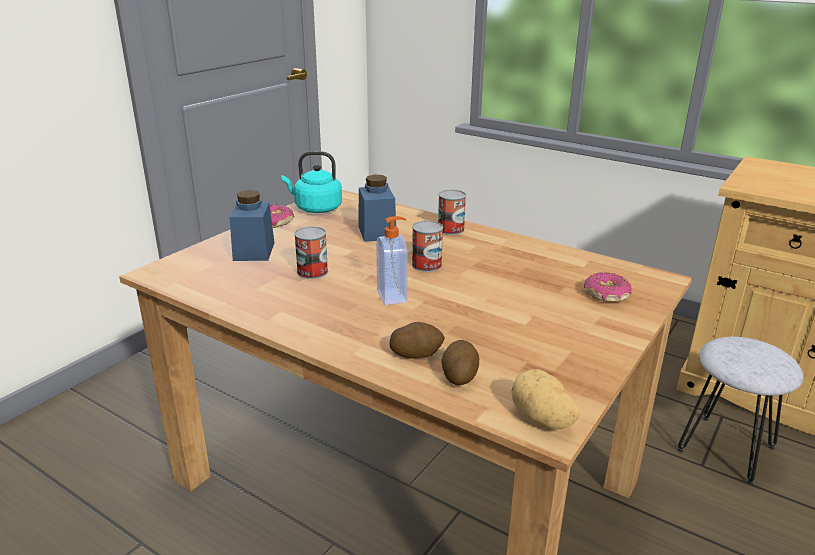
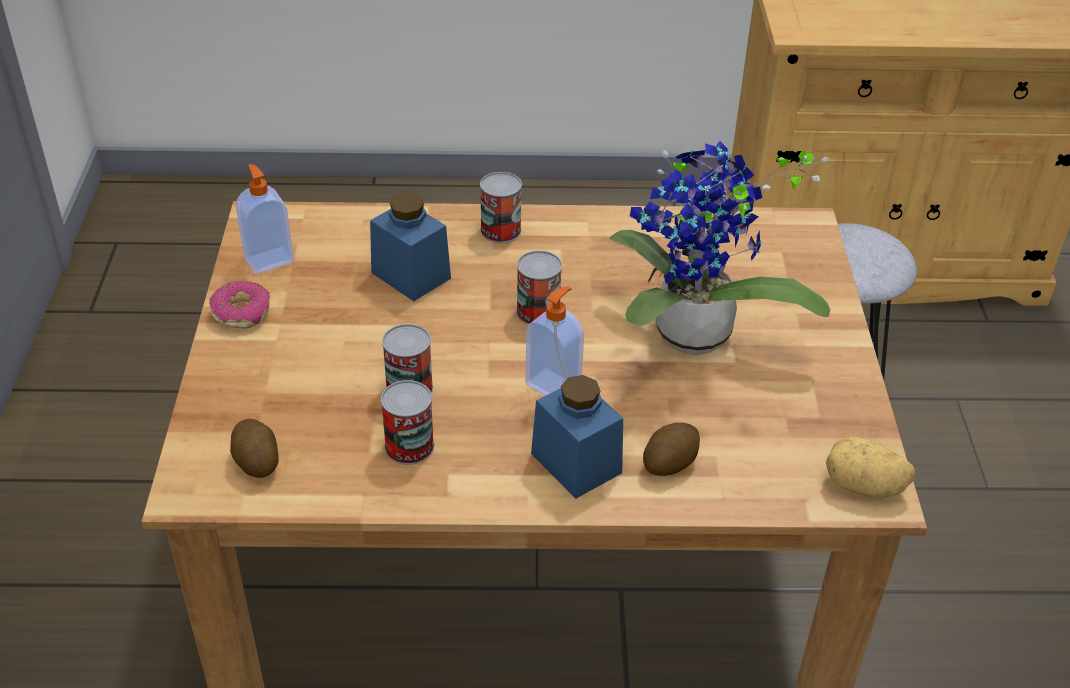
camera: 35 degrees left, 15 degrees up
blue jar [229,190,275,261] -> blue jar moved to [531,375,623,499]
turquoise kettle [281,151,342,213] -> soap dispenser [236,164,294,274]
potato [441,340,479,385] -> potato moved to [230,419,279,478]
donut [584,272,632,302] -> none
none -> can [381,380,434,465]
none -> potted plant [610,141,830,355]

